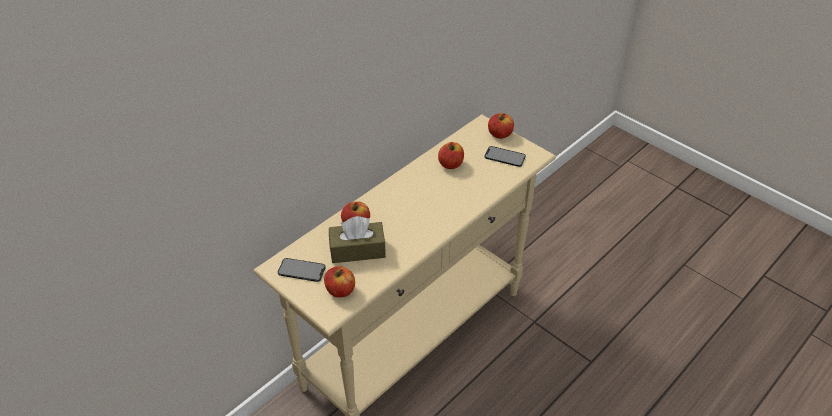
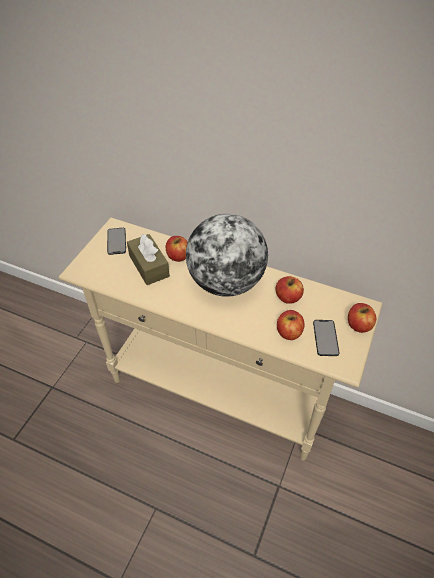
camera: 70 degrees right, 5 degrees up
apple [324,266,355,298] -> apple moved to [277,310,305,340]
none -> globe [186,214,268,297]

